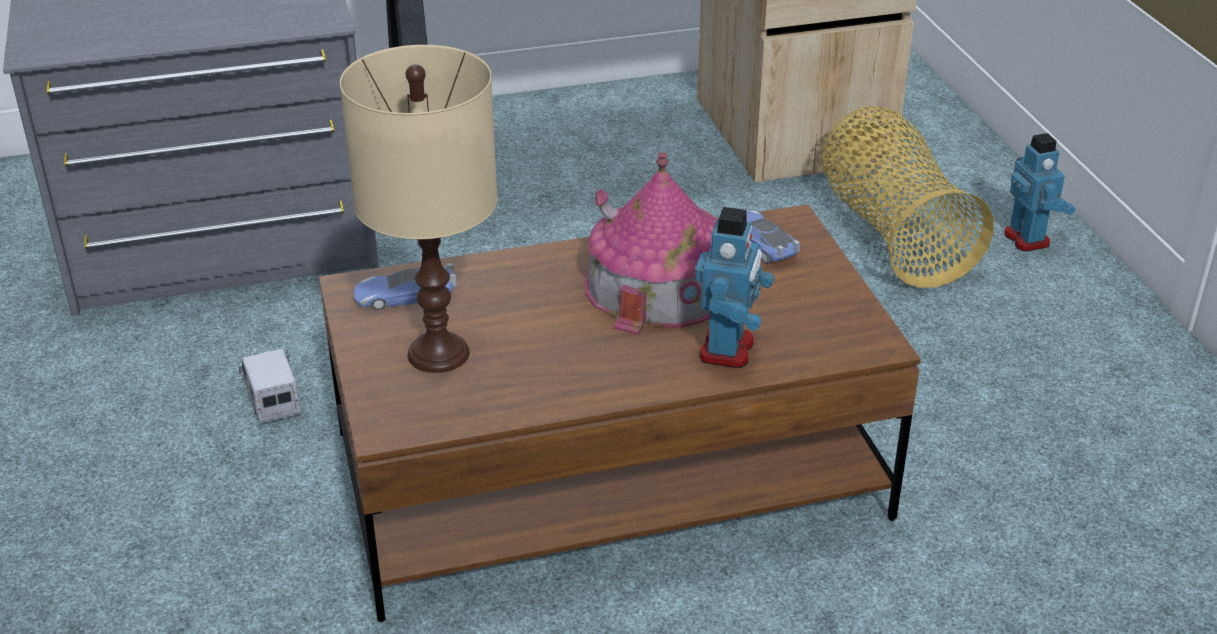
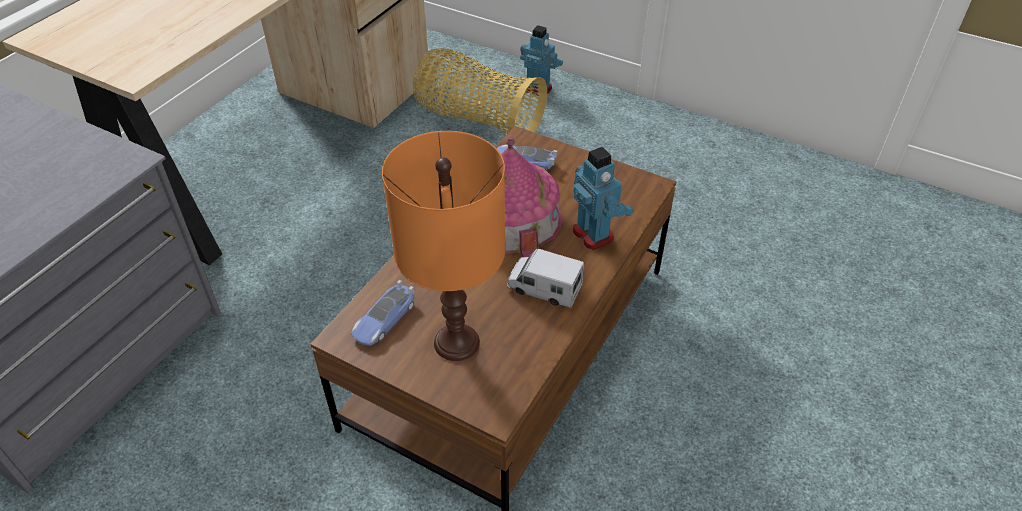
camera: 45 degrees left, 10 degrees up
toy truck [238,348,301,424] -> toy truck moved to [507,248,584,309]
beige table lamp [340,45,498,373] -> orange table lamp [382,131,505,361]

